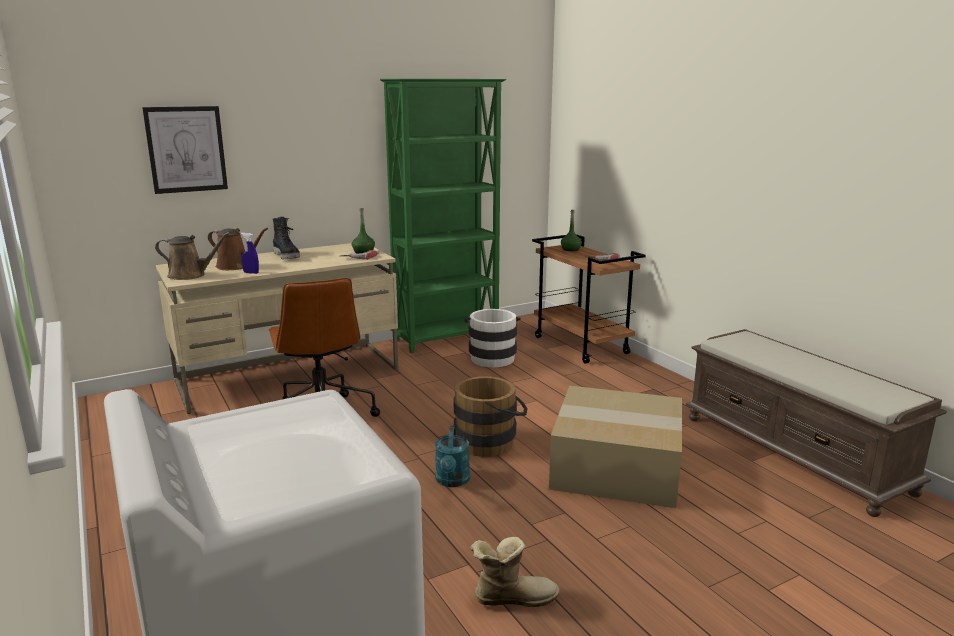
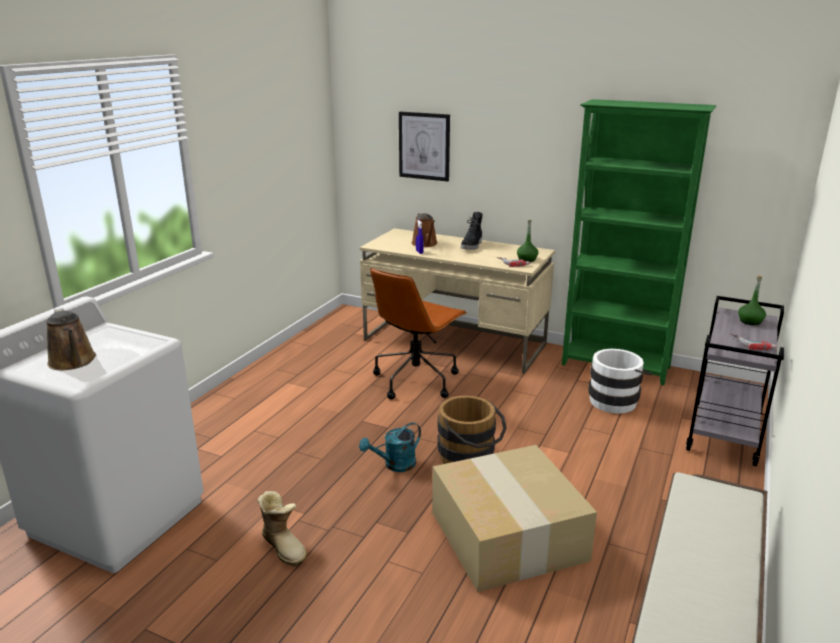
camera: 55 degrees right, 5 degrees up
brown watering can [155,232,230,280] -> brown watering can moved to [46,308,96,370]
brown cart [532,234,646,364] -> grey cart [686,296,784,466]

